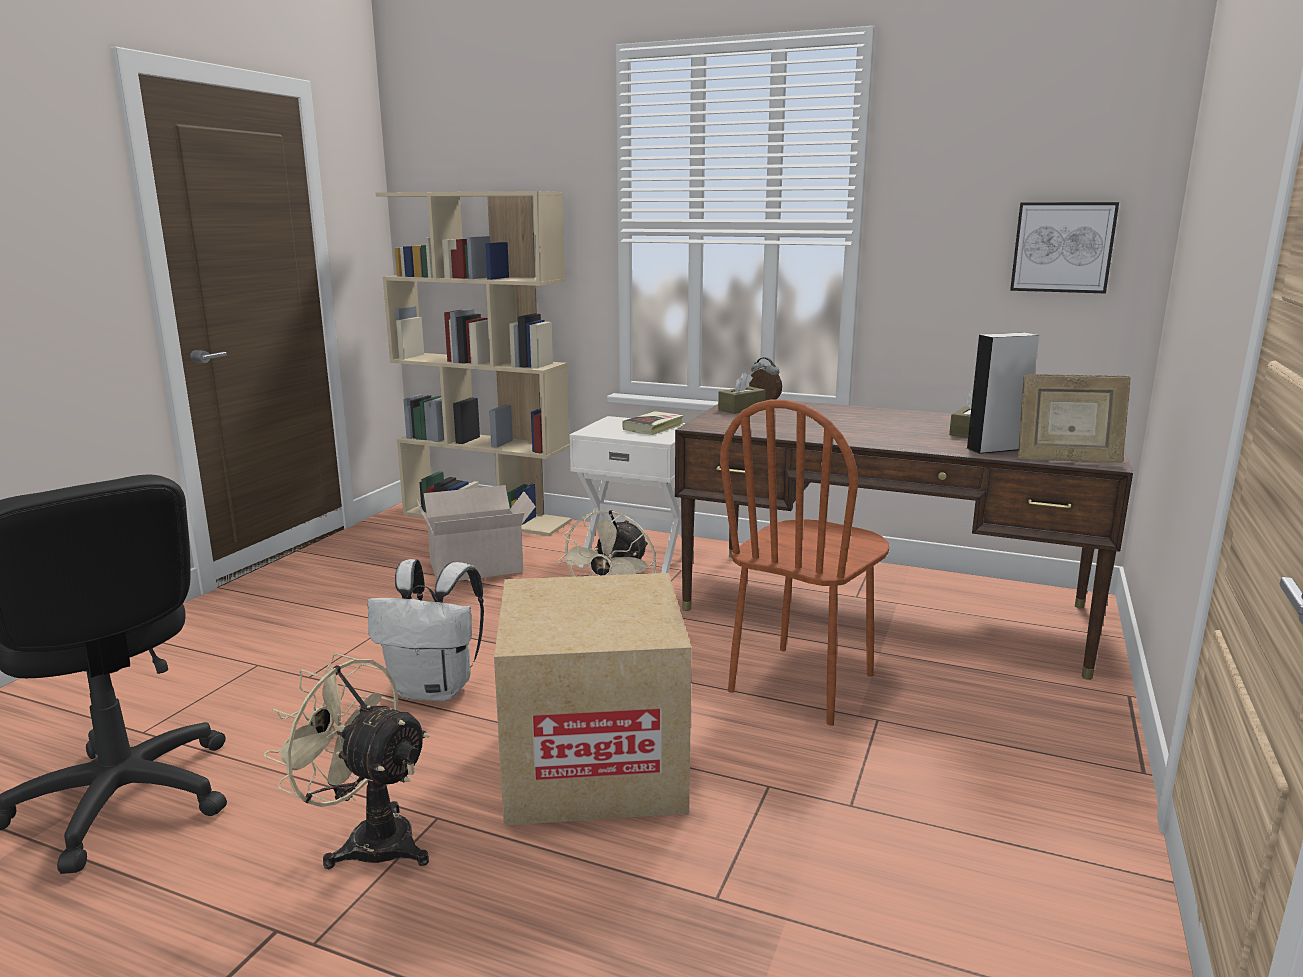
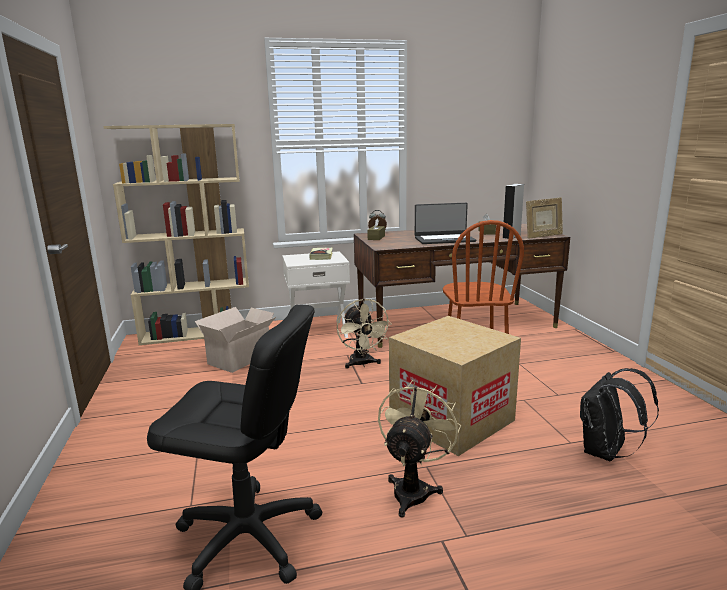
camera: 35 degrees left, 0 degrees up
beige fan [264,653,430,869] -> beige fan turned 120 degrees clockwise [378,380,461,517]
white backpack [367,559,484,702] -> none
picture [1010,202,1119,293] -> none
none -> laptop [415,203,476,244]
none -> black backpack [580,368,659,461]

